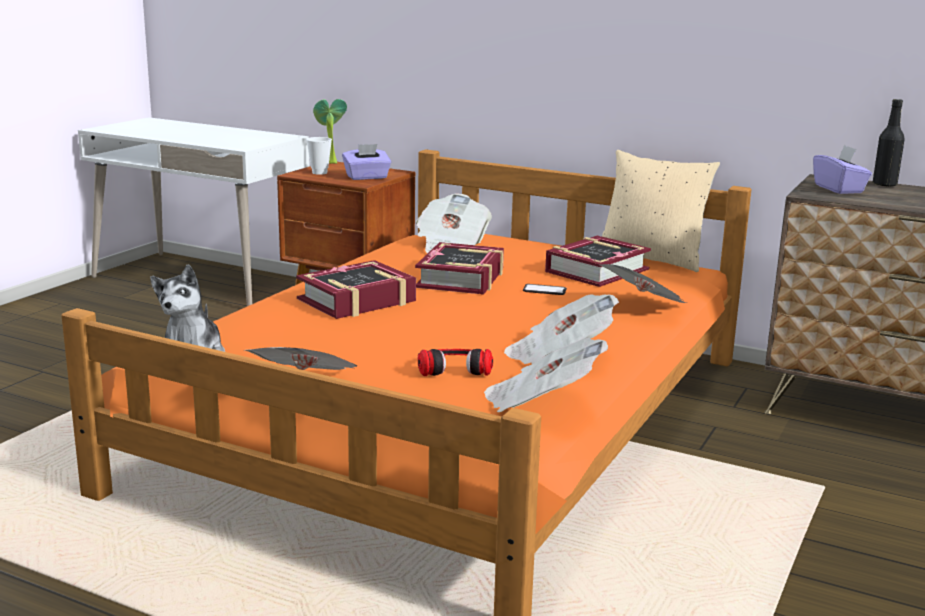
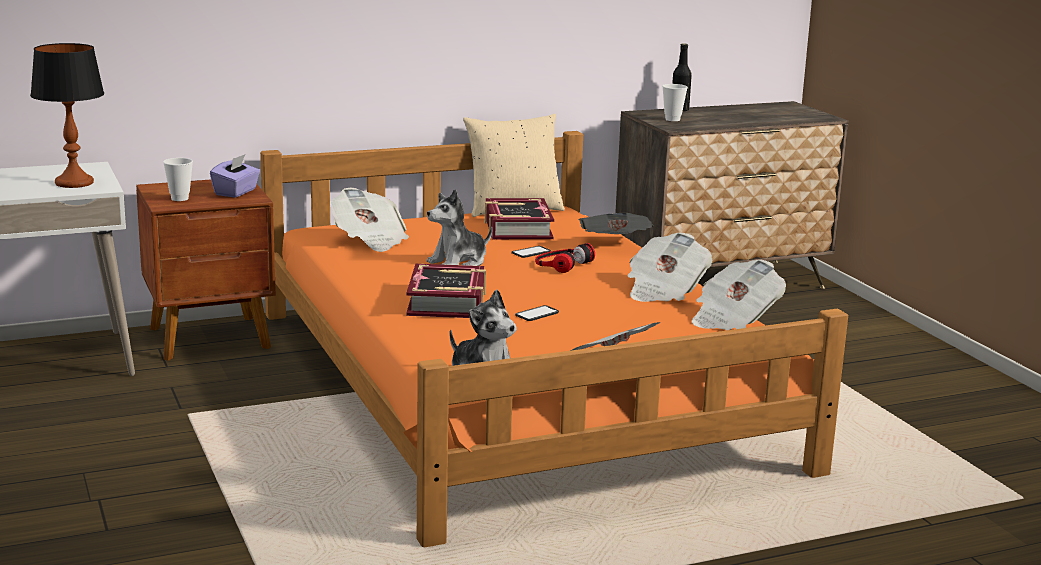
camera: 50 degrees left, 0 degrees up
potted plant [313,99,347,164] -> none
book [415,242,504,295] -> plush toy [427,189,492,266]
headphones [418,349,493,376] -> headphones moved to [535,243,595,273]
purple tissue box [813,145,872,194] -> cup [662,84,688,121]
none -> table lamp [30,43,104,188]
none -> phone [515,305,559,321]

